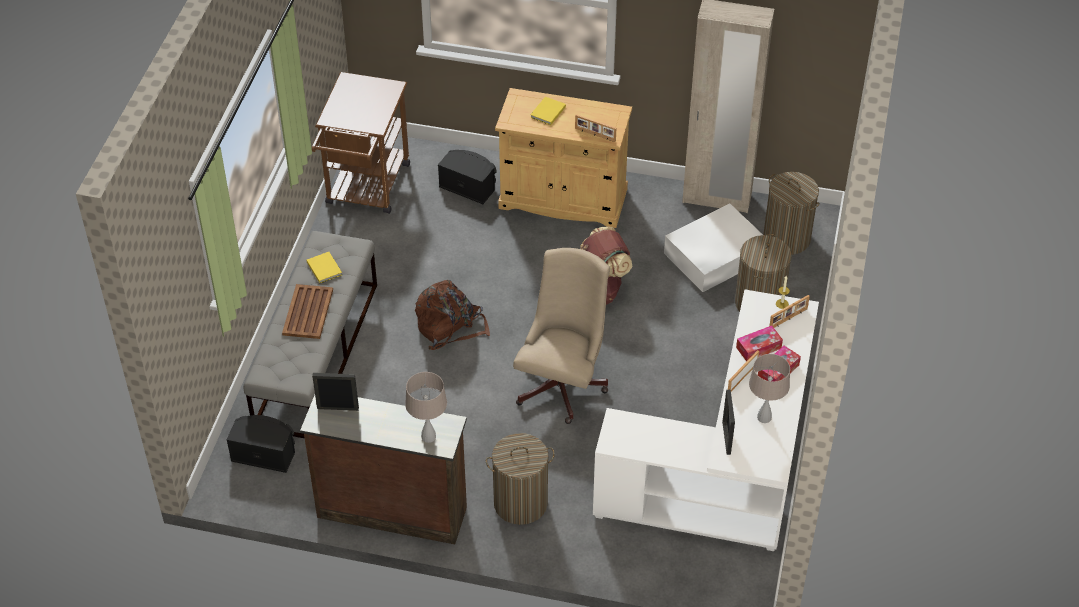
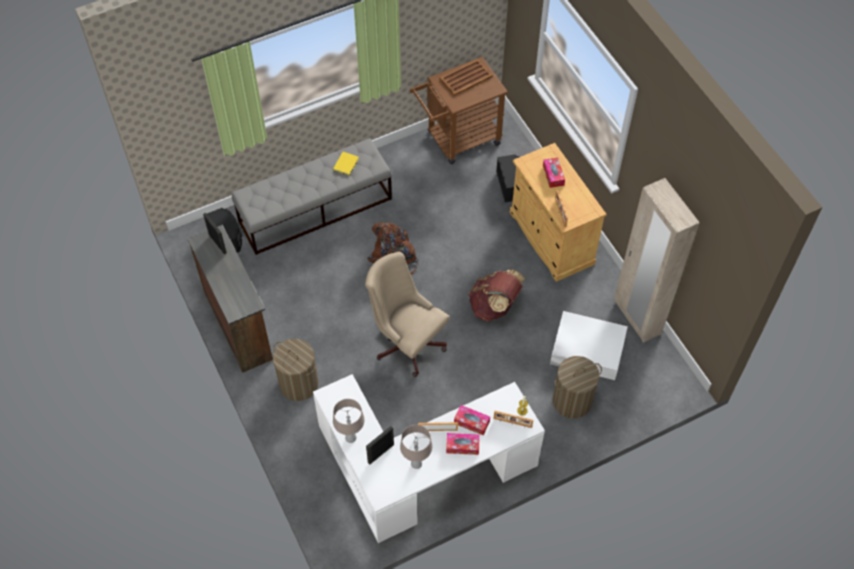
camera: 50 degrees right, 10 degrees up
brown tray [282,284,333,339] -> brown tray moved to [440,59,493,96]
beige table lamp [405,372,447,443] -> beige table lamp moved to [333,399,365,443]
beige office chair [513,248,610,424] -> beige office chair turned 120 degrees counterclockwise [365,252,450,377]
yellow book [530,97,566,125] -> tissue box [543,157,565,188]
laundry basket [763,172,820,255] -> none

